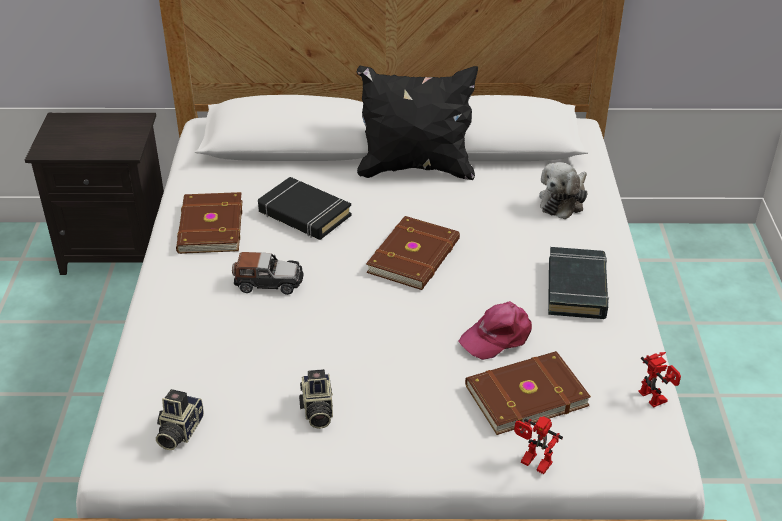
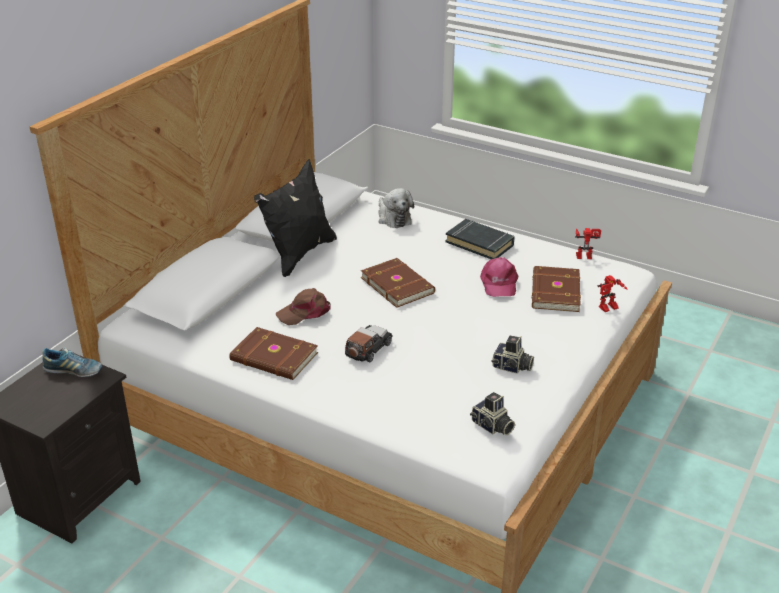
camera: 60 degrees left, 5 degrees down
black book [258,177,352,240] -> brown cap [276,288,331,325]
none -> shoe [42,347,102,377]

